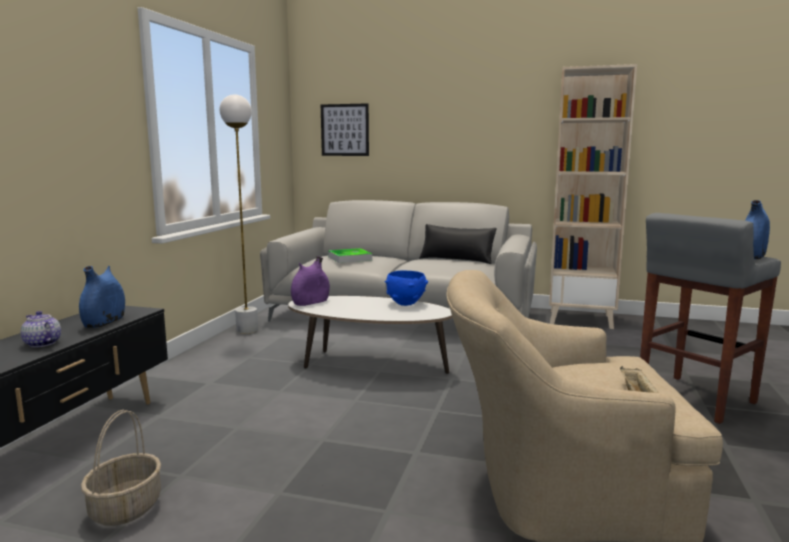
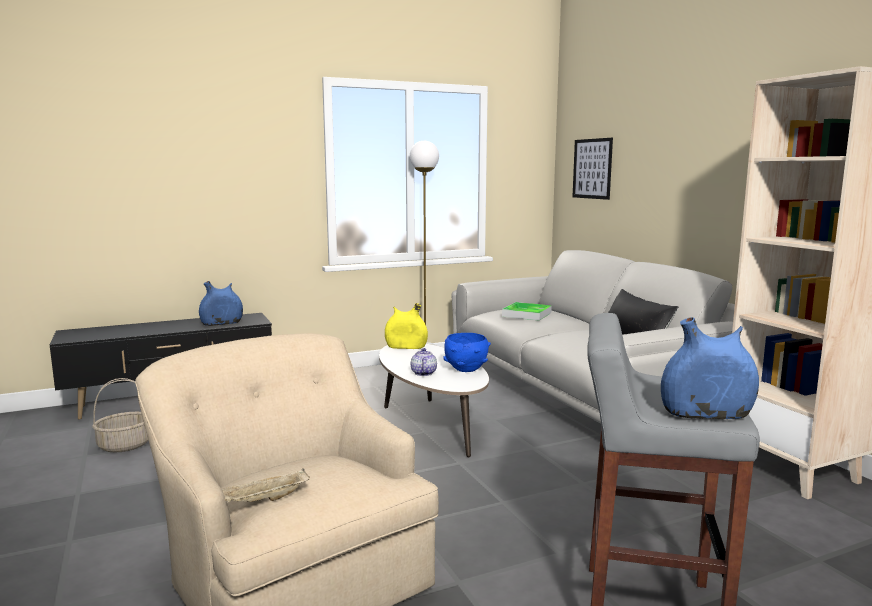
camera: 50 degrees right, 0 degrees up
teapot [21,311,61,348] -> teapot moved to [411,348,437,376]
purple vase [291,256,330,306] -> yellow vase [385,303,428,349]

